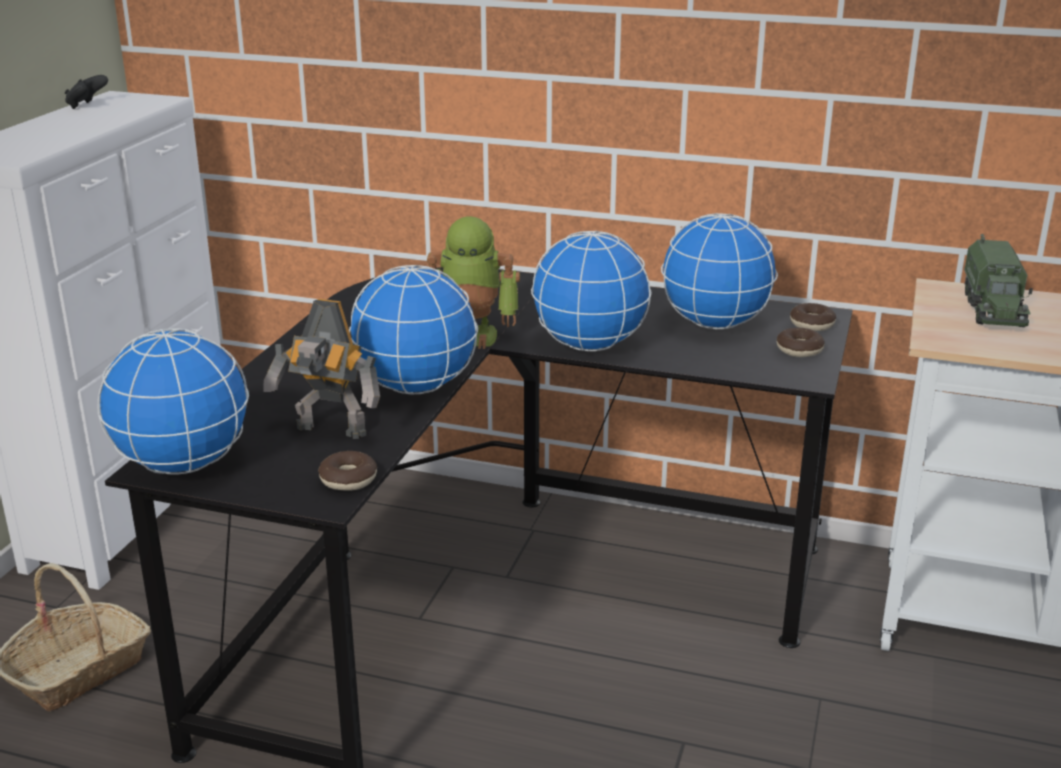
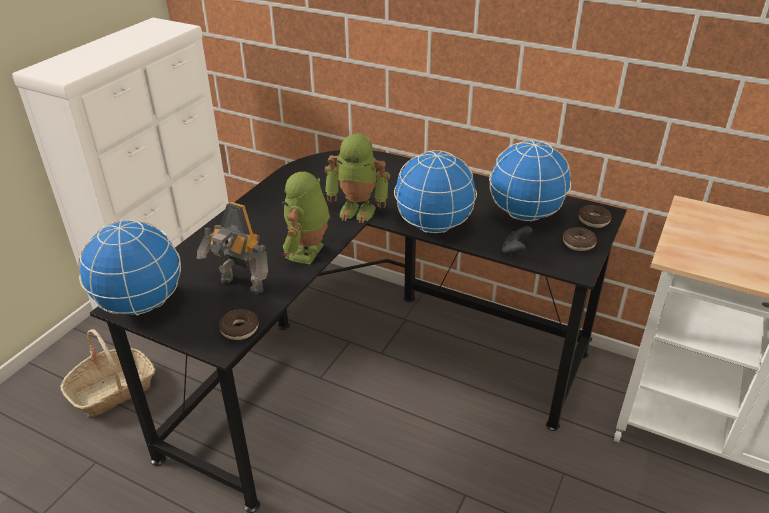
camera: 10 degrees right, 10 degrees up
black game controller [65,75,108,109] -> black game controller moved to [502,226,533,256]
globe [349,265,478,395] -> toy robot [282,172,330,264]
toy truck [964,234,1033,327] -> none

